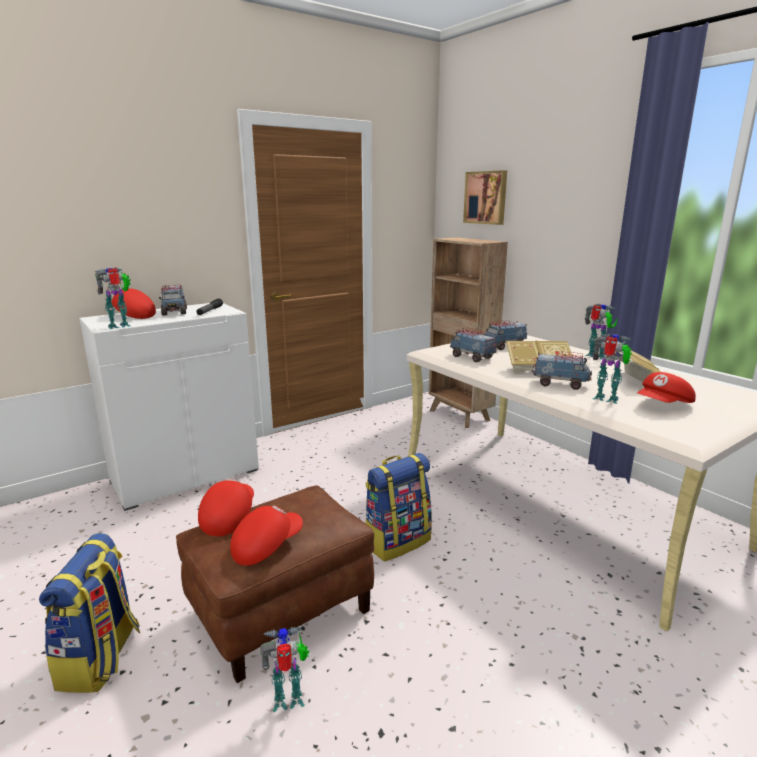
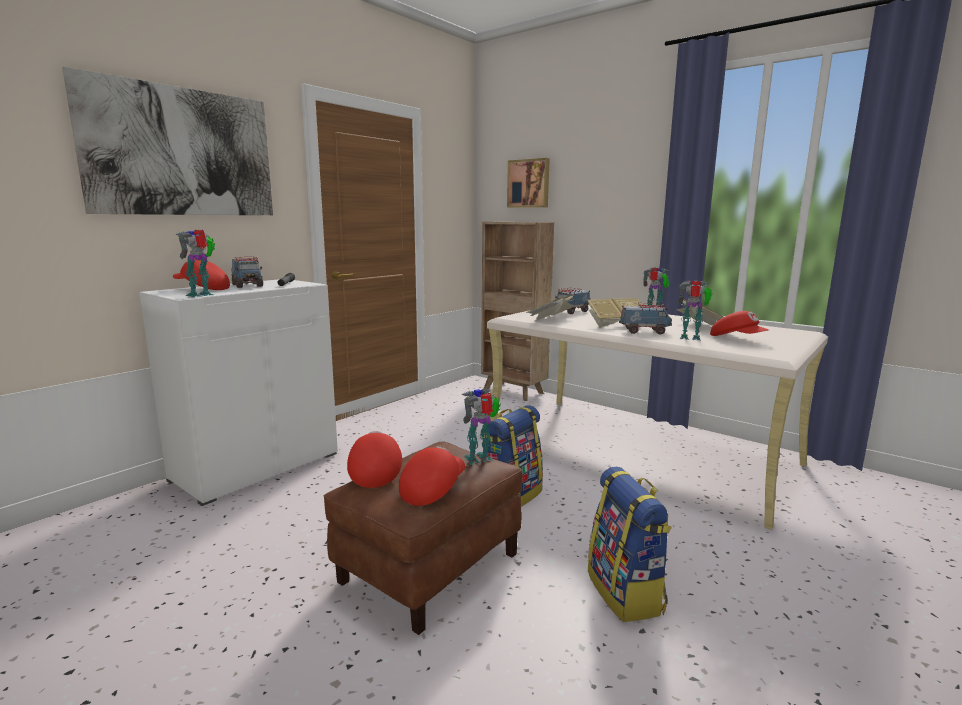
camera: 15 degrees left, 5 degrees down
backpack [39,533,140,693] -> backpack moved to [588,467,672,622]
toy robot [260,627,309,712] -> toy robot moved to [462,388,501,465]
toy truck [450,328,497,362] -> book [526,295,575,322]
red cap [637,372,696,403] -> red cap turned 75 degrees counterclockwise [710,311,769,336]
none -> picture [62,67,273,215]

